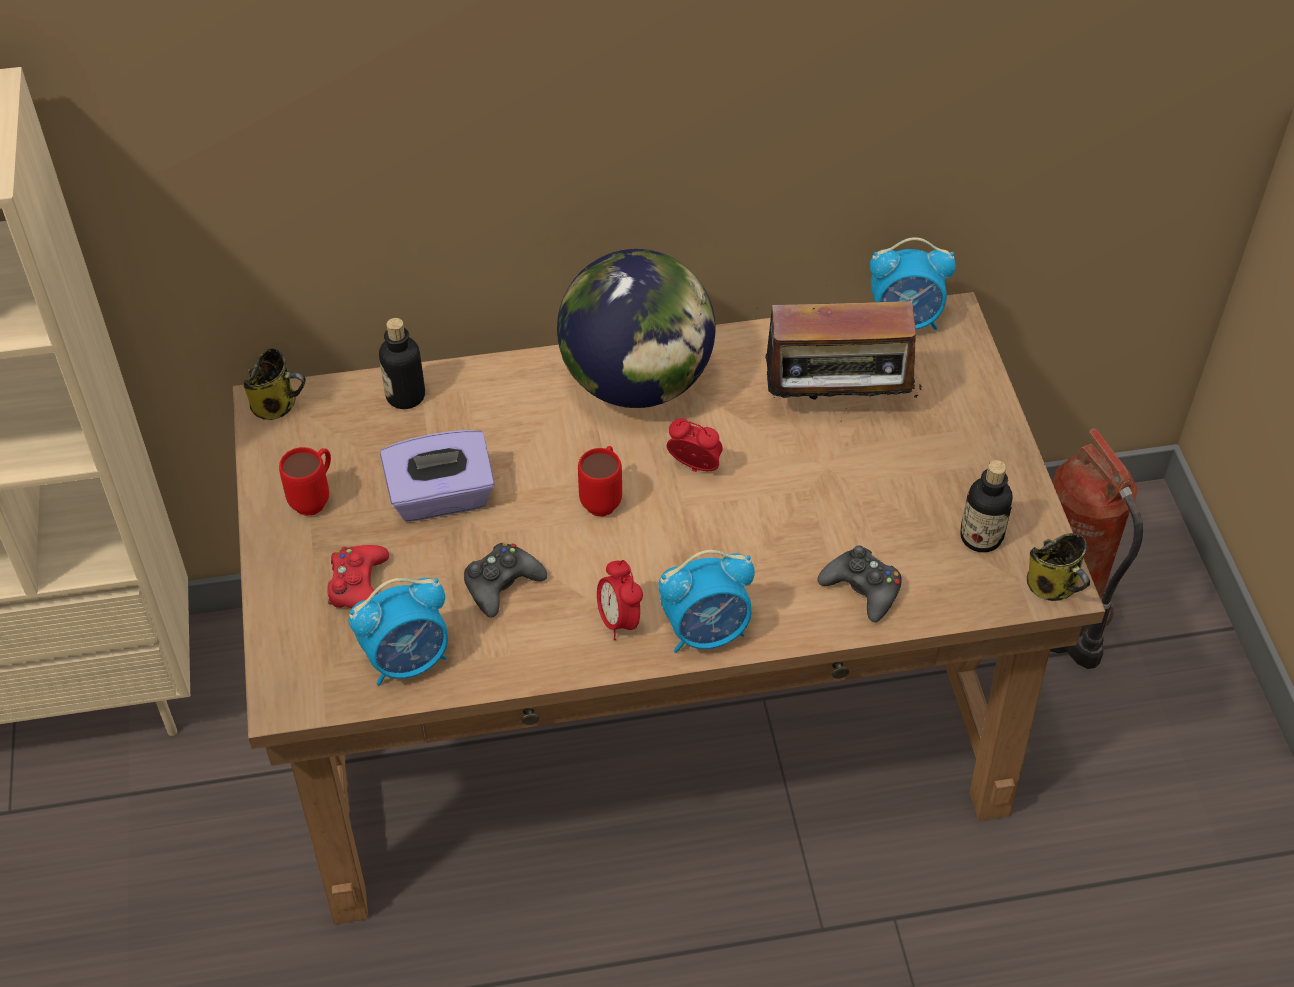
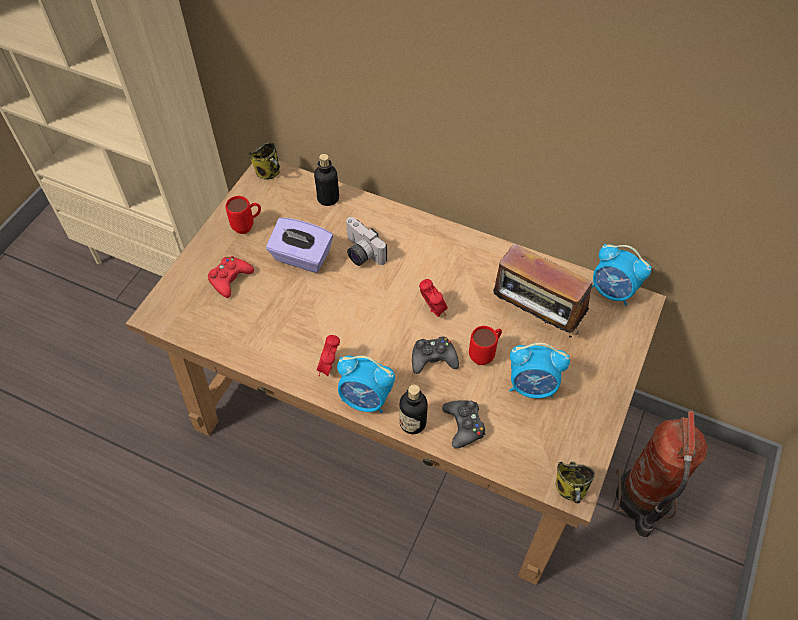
camera: 35 degrees right, 5 degrees up
alarm clock [349,578,448,686] -> alarm clock moved to [509,343,570,398]
black game controller [464,543,547,618] -> black game controller moved to [412,337,459,374]
globe [557,249,715,408] -> none
red mug [578,446,622,516] -> red mug moved to [469,326,502,365]
bottle [961,460,1013,553] -> bottle moved to [399,385,428,434]
none -> camera [345,217,387,266]

